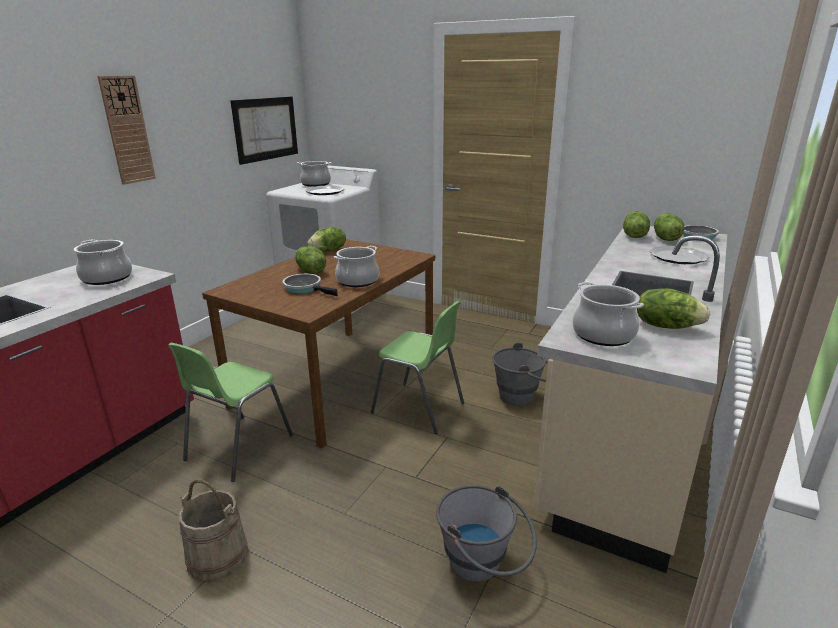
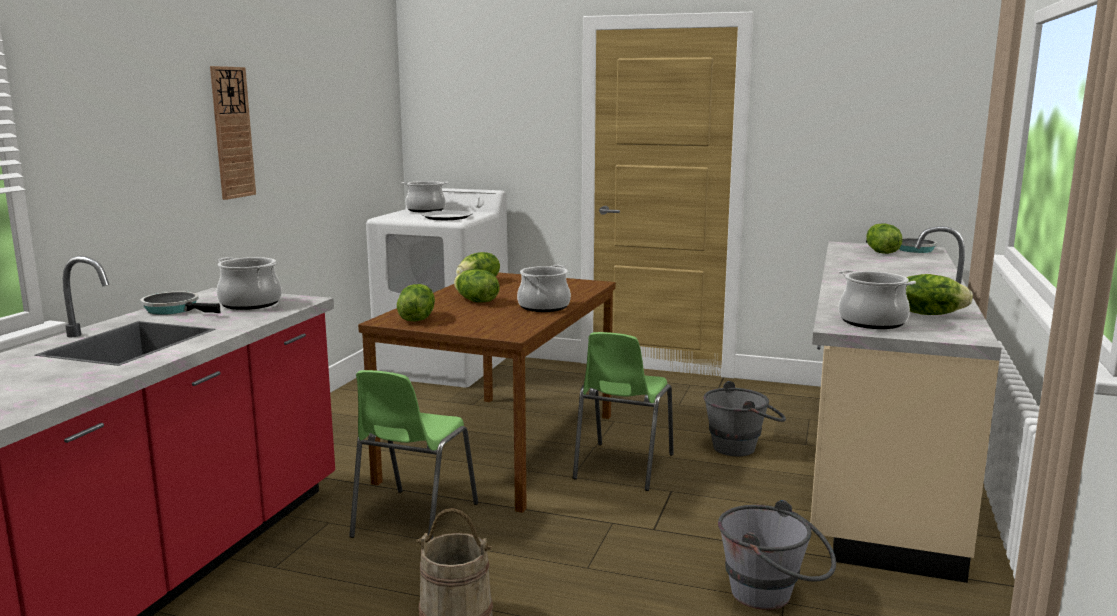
camera: 10 degrees left, 10 degrees down
picture [230,97,298,165] -> none
frying pan [282,274,338,296] -> frying pan moved to [140,291,220,315]
green chair [371,301,464,434] -> green chair turned 90 degrees clockwise [573,332,674,491]
lettuce [623,211,650,238] -> lettuce moved to [397,284,435,322]
plate [649,246,709,264] -> none

